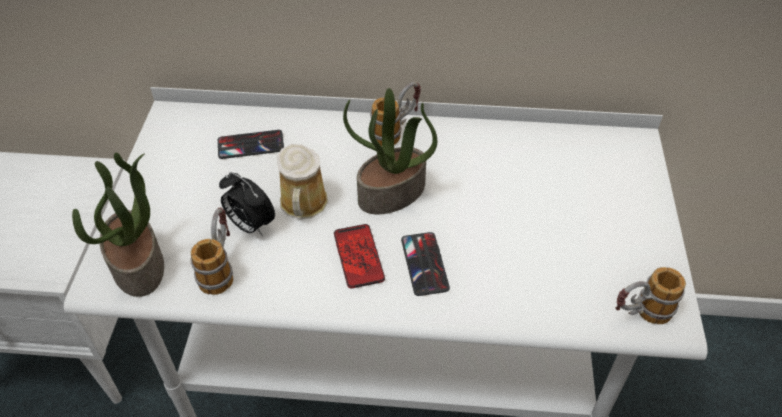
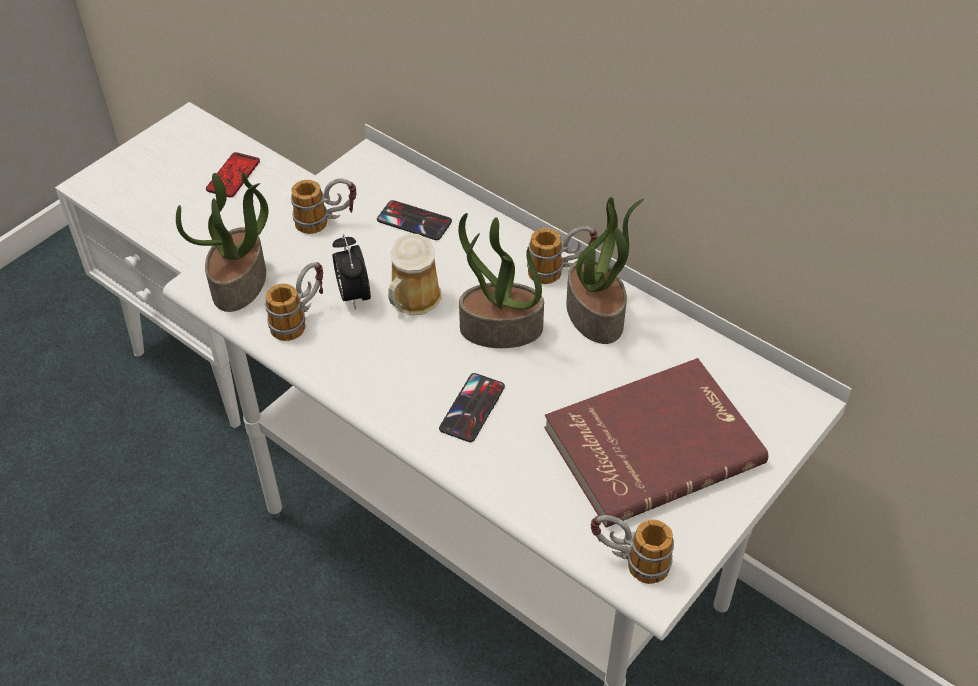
camera: 35 degrees right, 0 degrees up
phone [334,224,385,289] -> phone moved to [206,152,260,198]
none -> mug [291,178,357,234]
none -> red book [544,358,768,528]
none -> potted plant [566,197,644,344]

